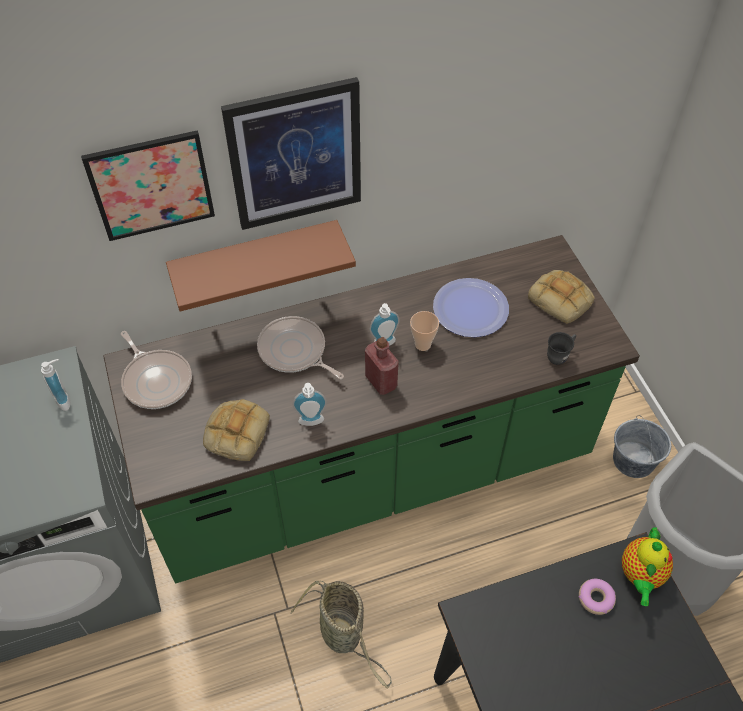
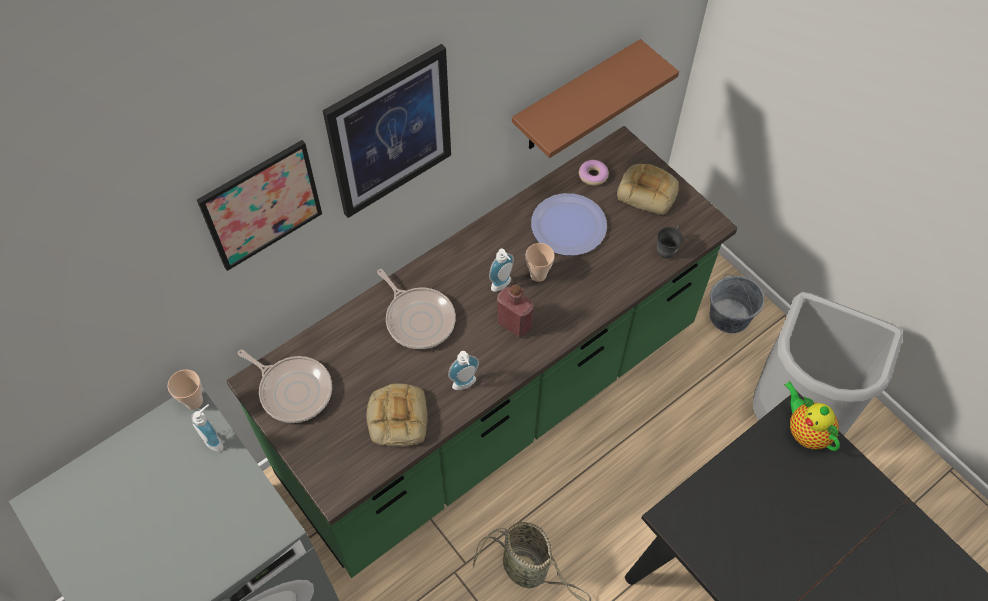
camera: 20 degrees left, 5 degrees up
brown shelf [166,220,356,311] -> brown shelf moved to [512,39,679,158]
frying pan [257,316,344,379] -> frying pan turned 150 degrees counterclockwise [377,269,456,349]
donut [579,578,616,615] -> donut moved to [579,160,609,186]
teapot [622,527,673,606] -> teapot turned 150 degrees clockwise [784,381,840,451]
none -> cup [168,369,203,410]

